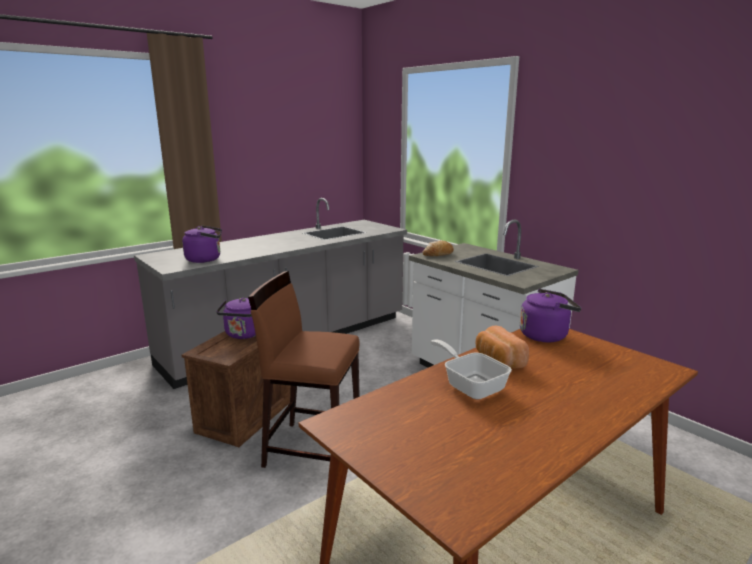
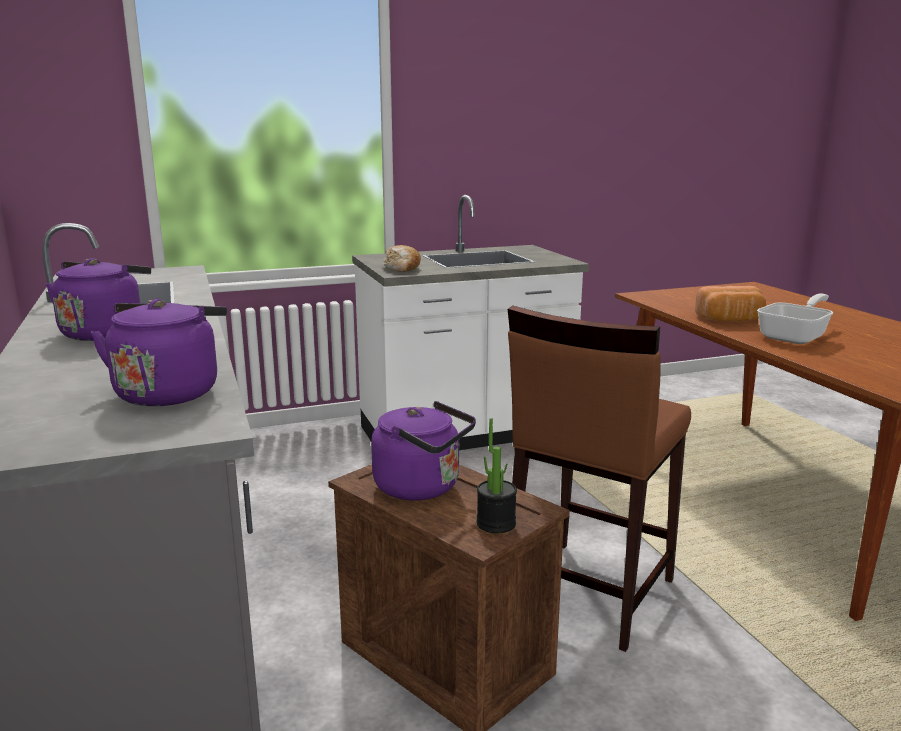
camera: 70 degrees left, 0 degrees up
frying pan [430,339,512,399] -> frying pan turned 150 degrees clockwise [757,293,834,344]
purple kettle [520,289,582,342] -> purple kettle moved to [46,258,151,341]
none -> potted plant [476,418,517,533]

